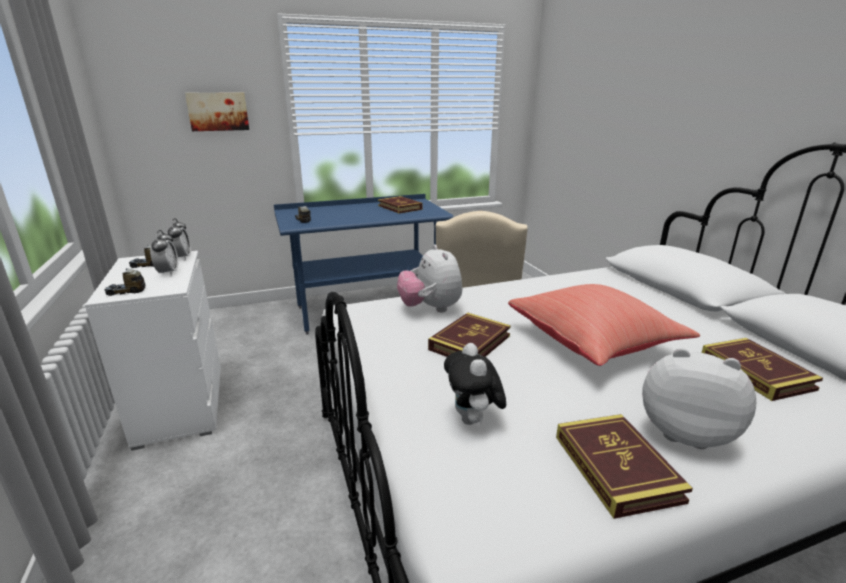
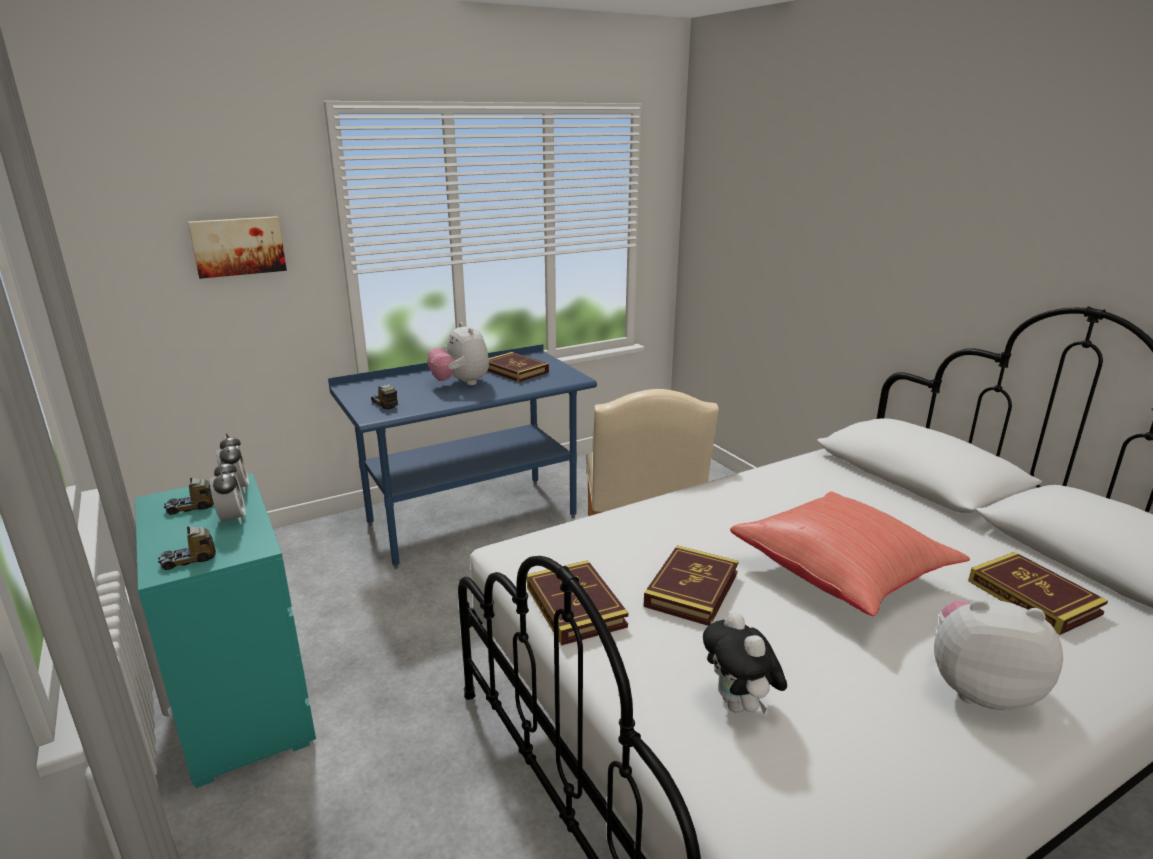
camera: 10 degrees left, 0 degrees up
white dresser [85,251,221,451] -> turquoise dresser [135,473,316,788]
plush toy [397,244,462,312] -> plush toy moved to [428,322,489,385]
book [556,414,693,519] -> book moved to [527,560,629,646]

